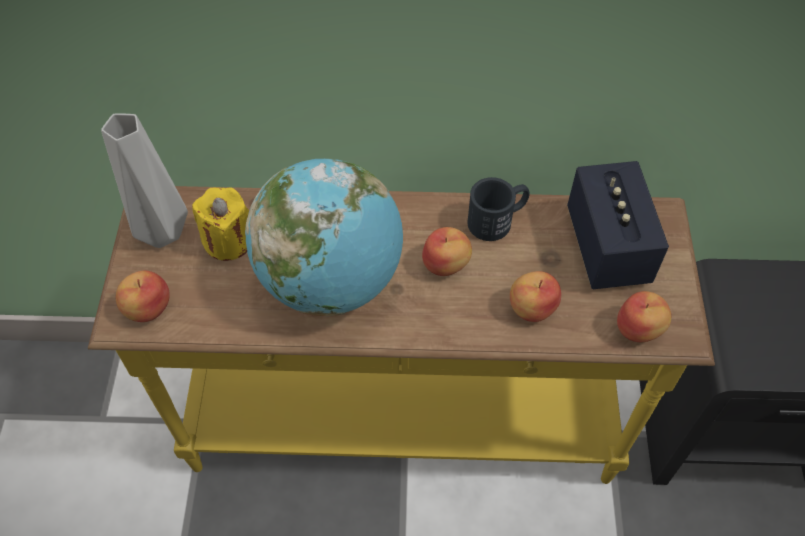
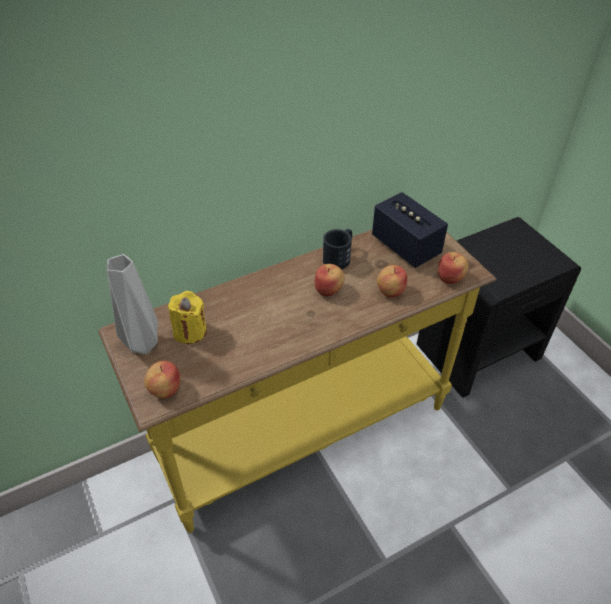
camera: 30 degrees left, 10 degrees down
globe [245,159,403,316] -> none

